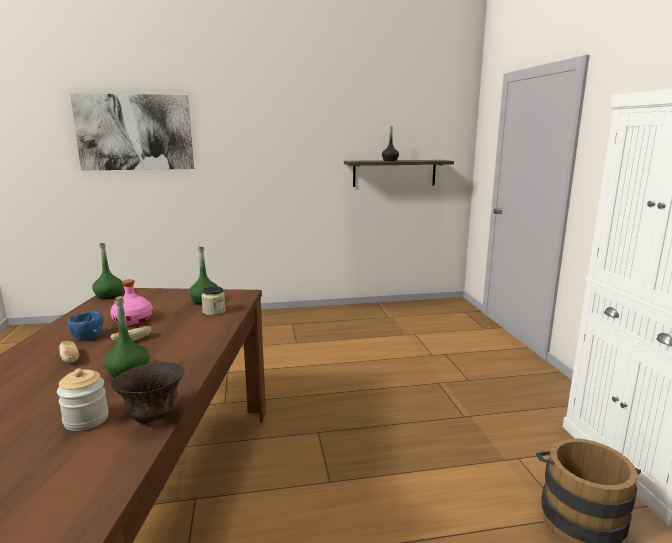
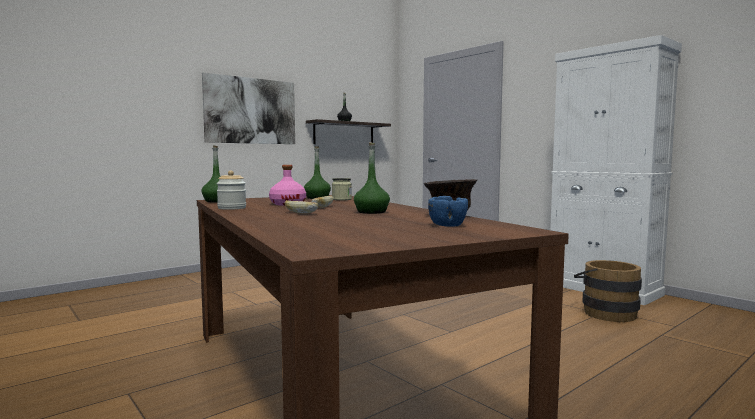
camera: 30 degrees left, 10 degrees down
jar [57,368,109,431] -> jar moved to [217,171,246,210]
blue bowl [67,311,103,340] -> blue bowl moved to [428,196,468,227]
picture [70,93,194,170] -> picture moved to [202,72,295,144]

